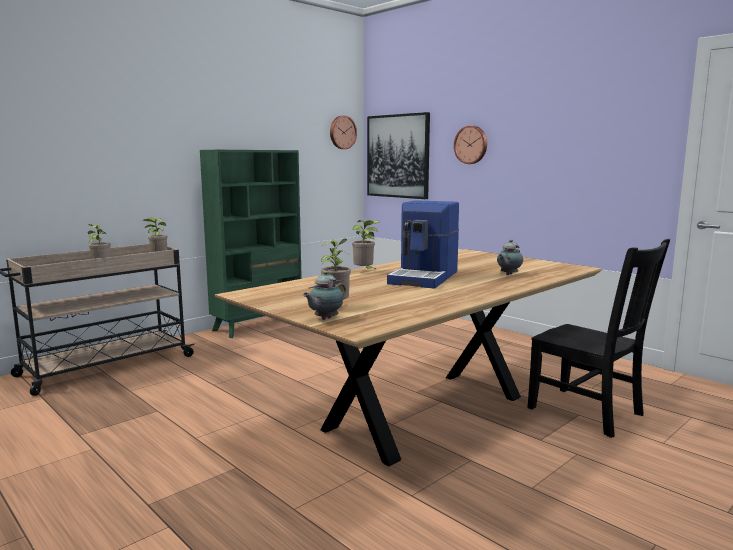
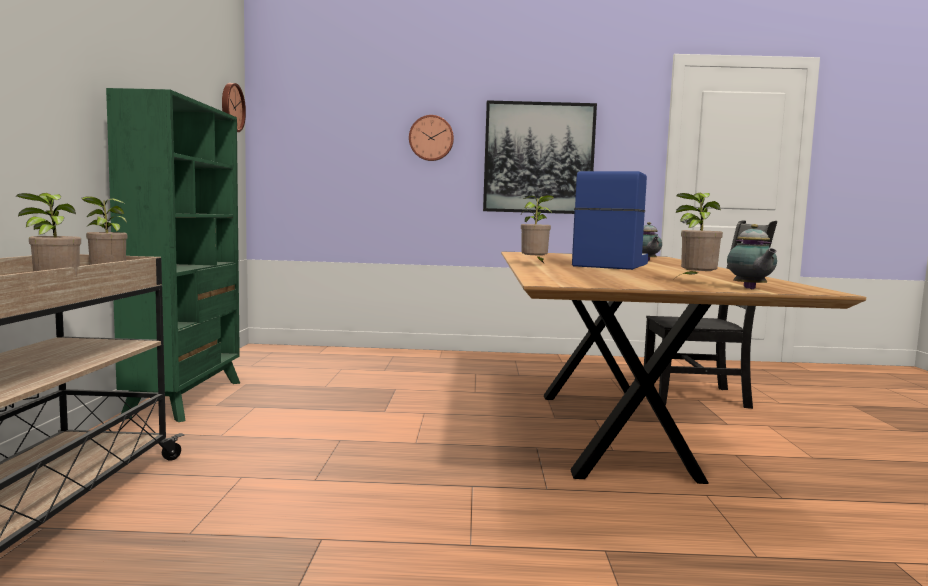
camera: 45 degrees left, 5 degrees down
picture [367,112,430,199] -> picture moved to [483,100,597,214]
coffee machine [387,200,459,289] -> coffee machine turned 135 degrees counterclockwise [572,171,648,270]

